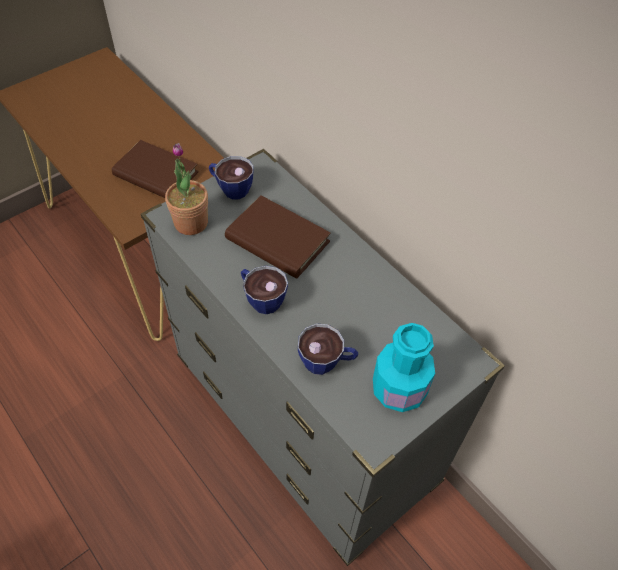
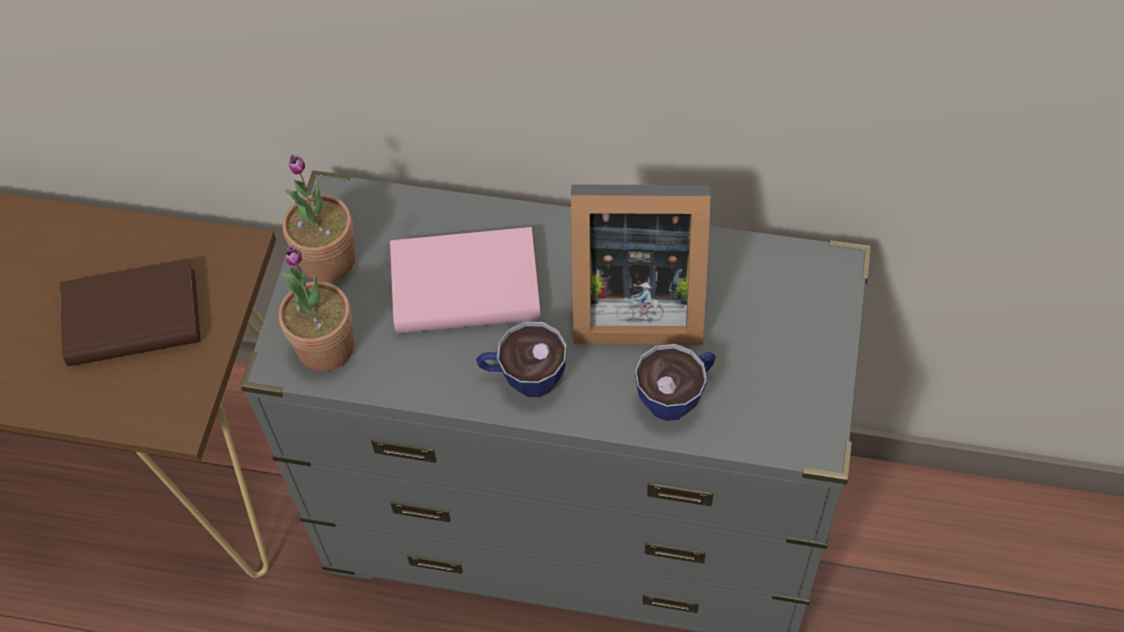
camera: 35 degrees left, 5 degrees up
cup [209,156,254,199] -> potted plant [283,154,355,282]
brown book [225,195,331,279] -> pink book [390,227,541,333]
turquoise bottle [373,323,435,412] -> none
none -> picture frame [571,185,711,345]

